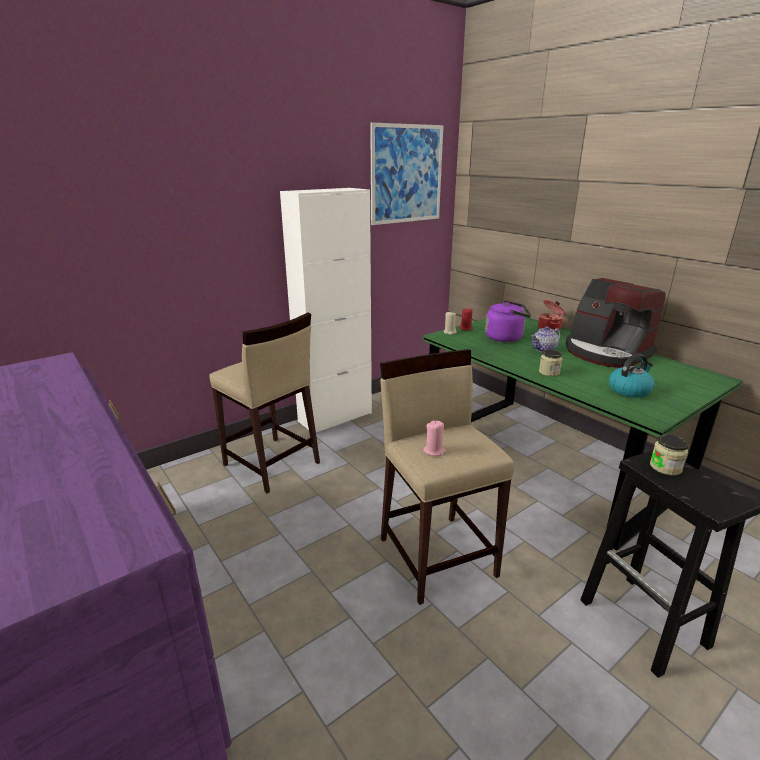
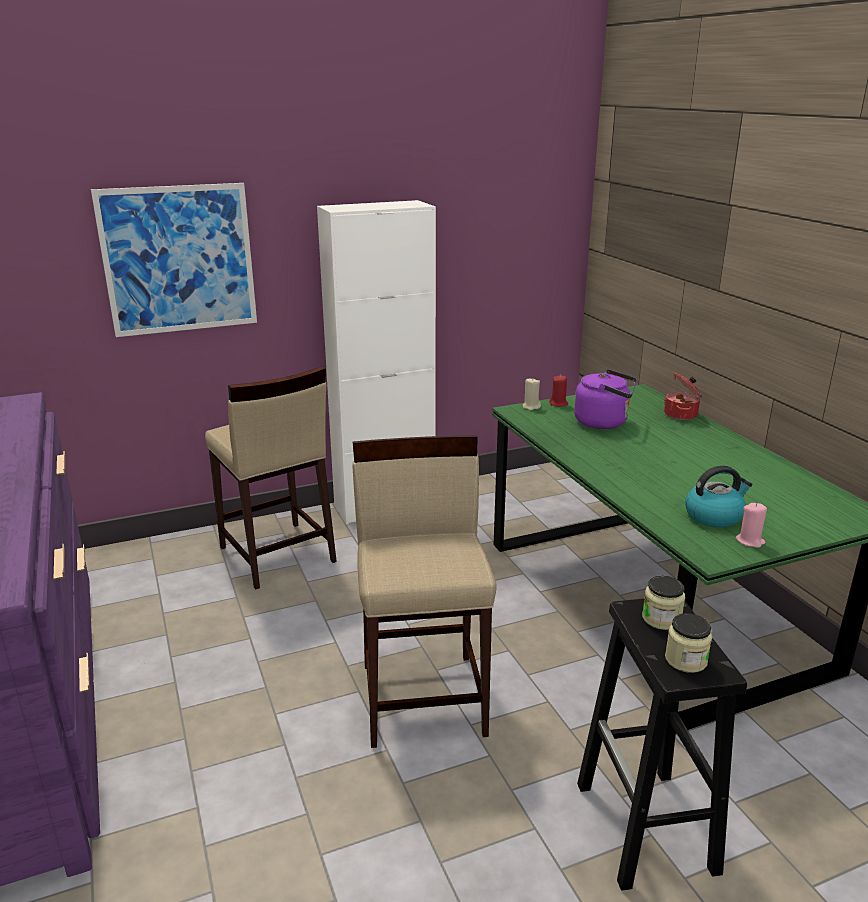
camera: 15 degrees right, 0 degrees up
picture [370,123,443,225] -> picture moved to [91,183,257,337]
pink candle [423,421,446,456] -> pink candle moved to [736,503,767,548]
teapot [531,326,561,352] -> none
jar [539,349,562,376] -> jar moved to [665,613,712,673]
coffee machine [566,278,666,368] -> none

